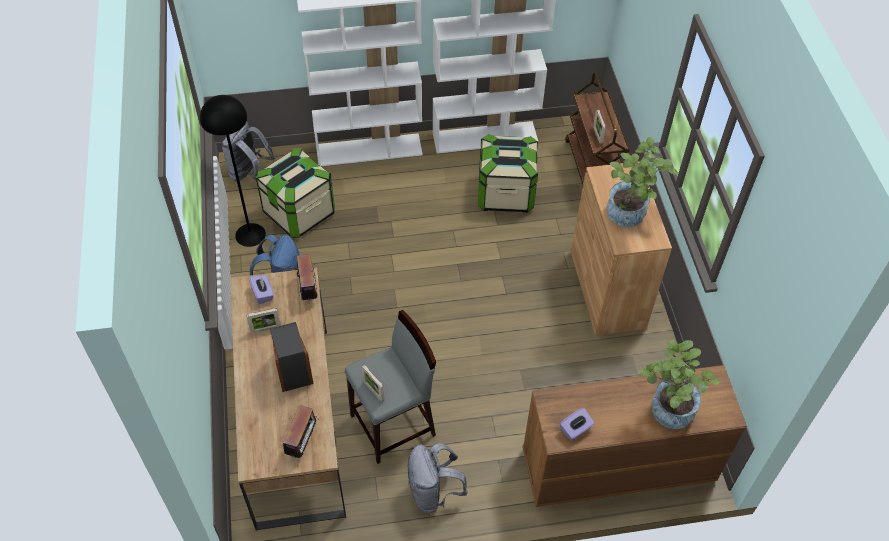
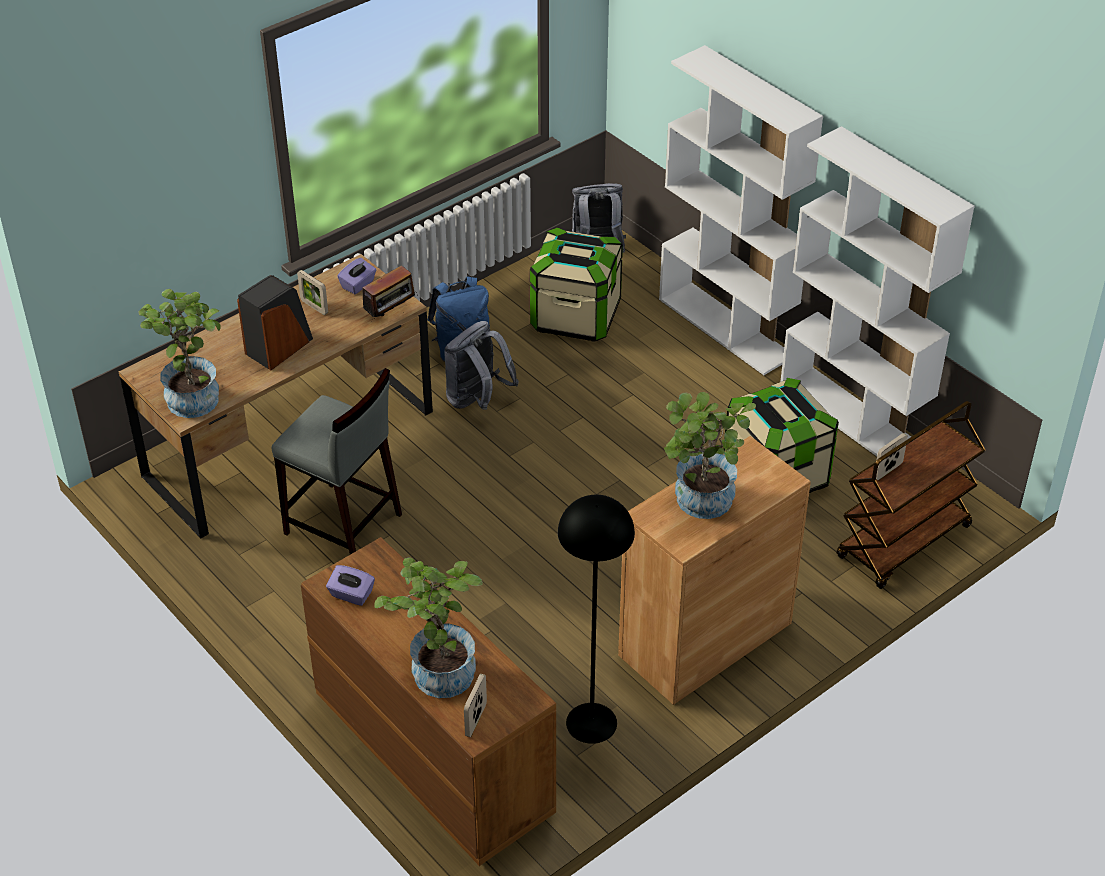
camera: 60 degrees right, 10 degrees down
black floor lamp [200,95,266,247] -> black floor lamp moved to [558,495,635,744]
radio [283,405,319,458] -> potted plant [138,289,221,418]
picture frame [361,365,384,402] -> picture frame moved to [464,674,487,737]
grey backpack [407,443,468,513] -> grey backpack moved to [444,321,519,410]

